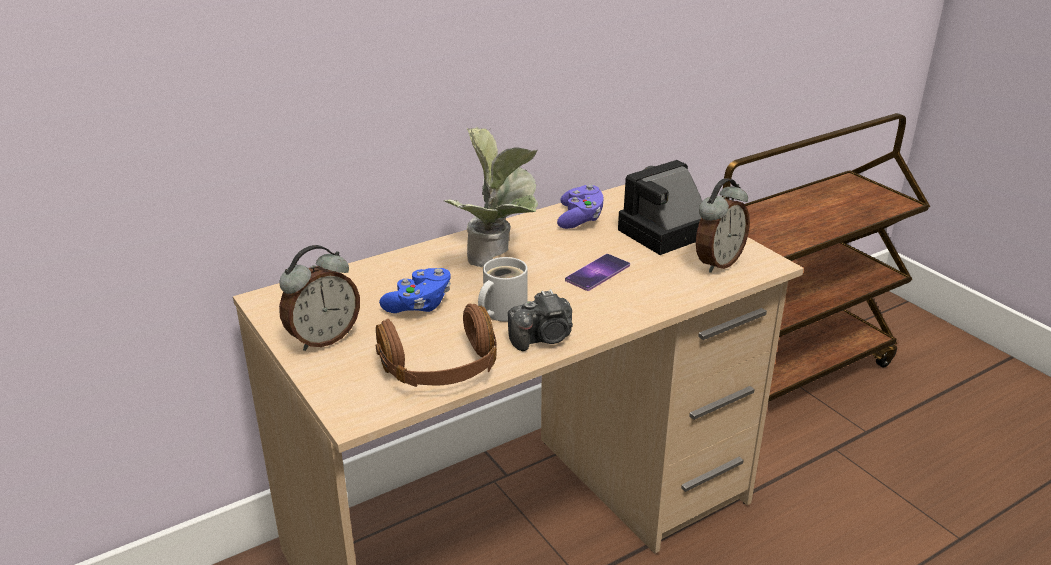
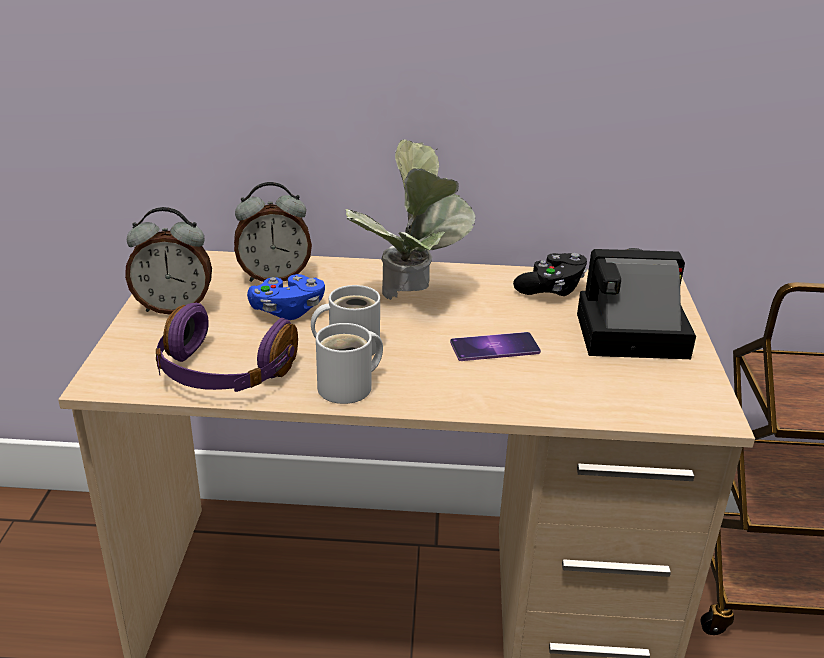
camera: 35 degrees right, 0 degrees up
brown headphones [376,303,497,387] -> purple headphones [156,303,298,392]
camera [508,289,573,351] -> white mug [316,323,383,404]
purple game controller [557,184,603,229] -> black game controller [513,253,587,296]
alarm clock [696,178,750,273] -> alarm clock moved to [234,182,312,282]

